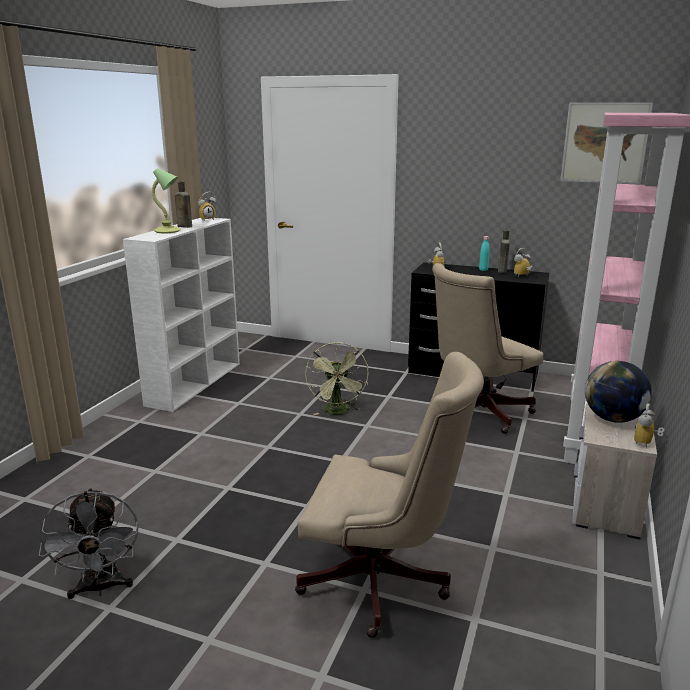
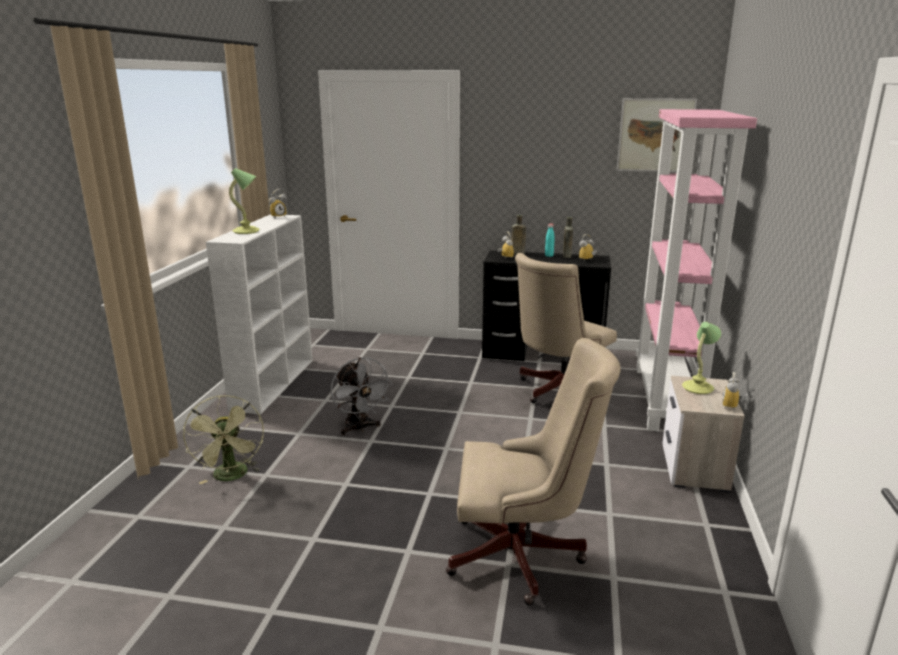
camera: 10 degrees left, 0 degrees up
grey fan [39,488,139,599] -> grey fan moved to [330,357,392,435]
brown bottle [175,181,192,228] -> brown bottle moved to [511,215,526,254]
green fan [305,342,368,415] -> green fan moved to [183,395,264,484]
globe [585,361,652,423] -> table lamp [682,322,721,394]

